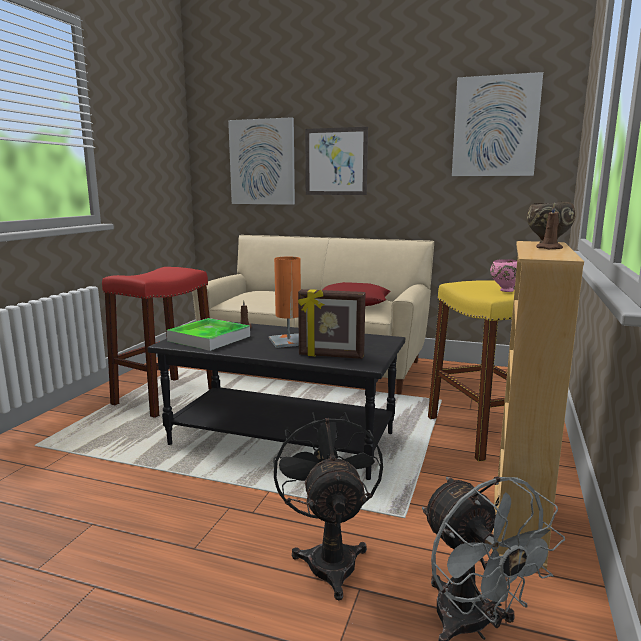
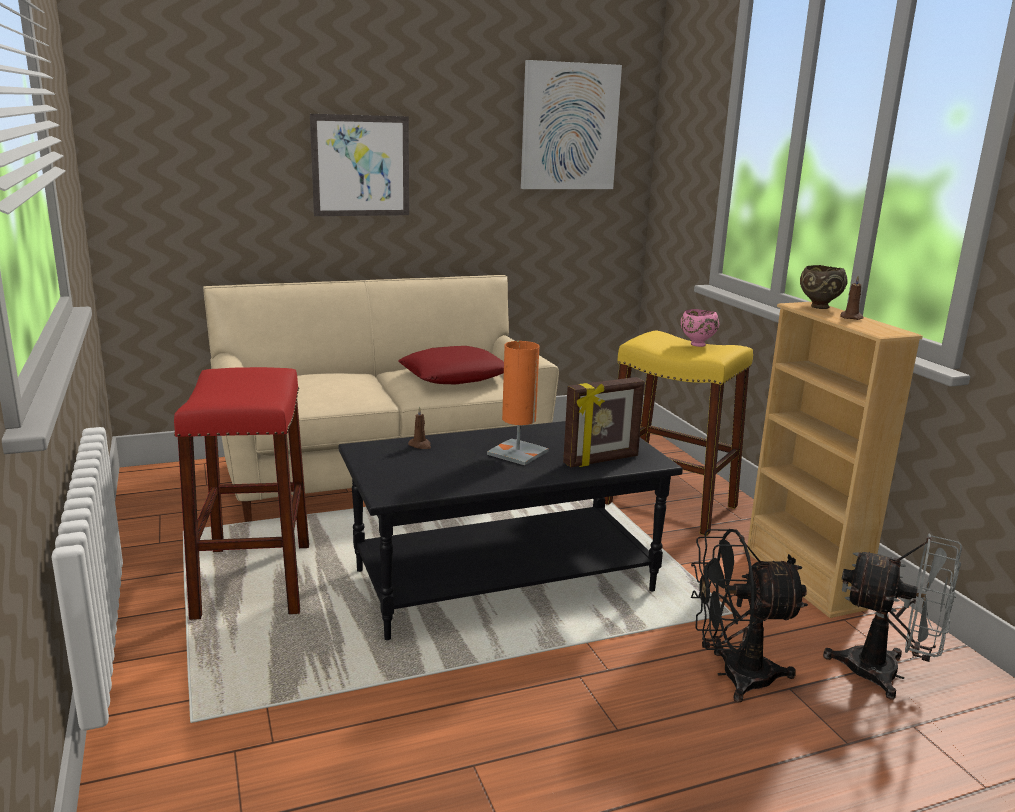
camera: 40 degrees left, 5 degrees up
tray [167,318,250,351] -> none
picture [228,117,295,205] -> none
black fan [273,412,383,600] -> black fan turned 45 degrees counterclockwise [691,529,808,702]

